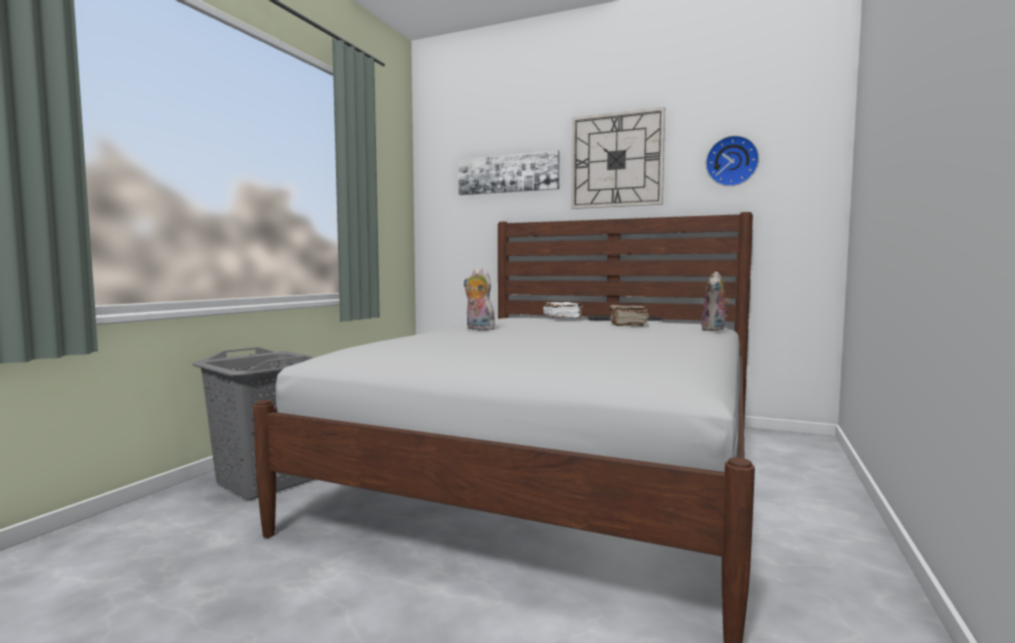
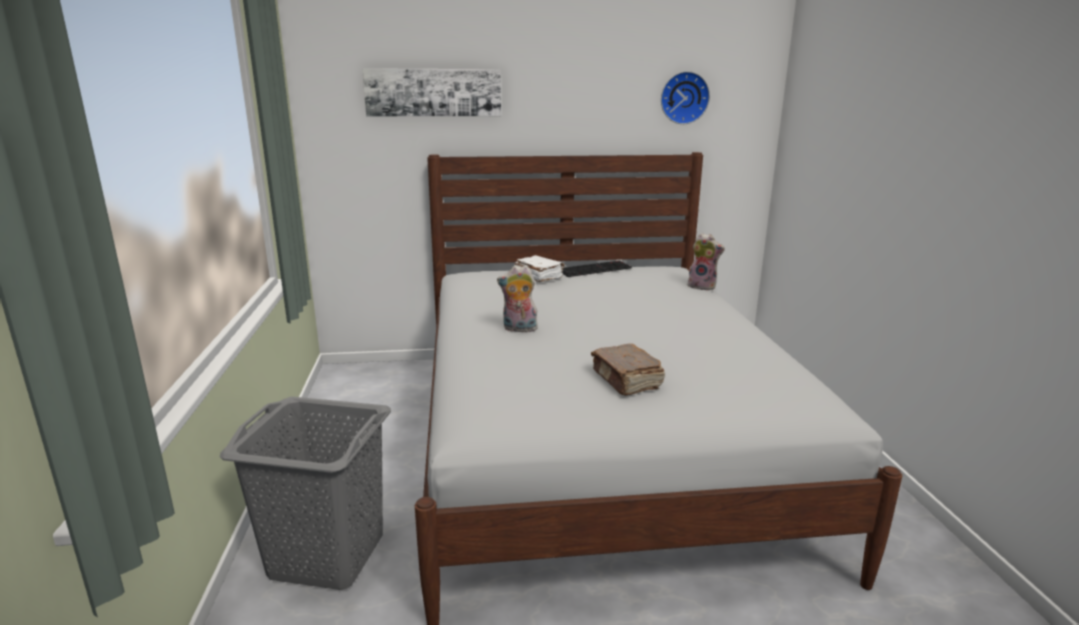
camera: 30 degrees left, 15 degrees up
wall clock [571,107,665,209] -> none
brown book [609,305,649,326] -> brown book moved to [591,344,665,396]
plush toy [701,271,730,331] -> plush toy turned 60 degrees counterclockwise [687,233,725,291]

